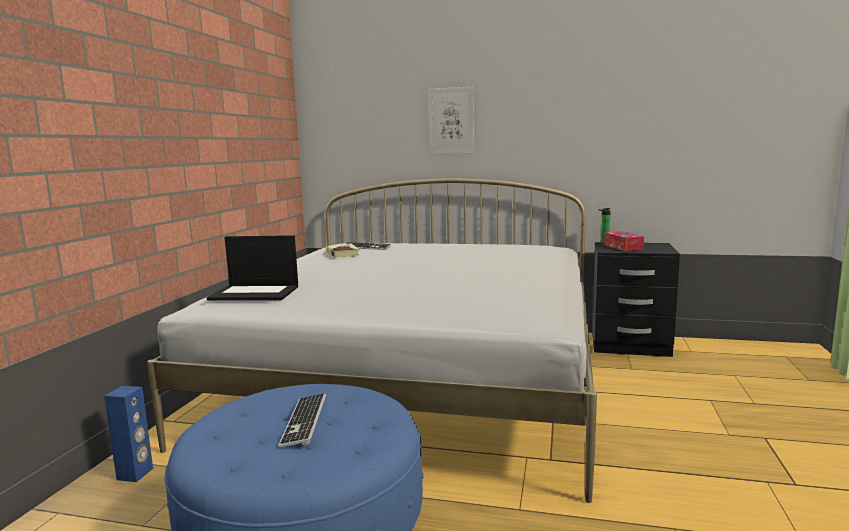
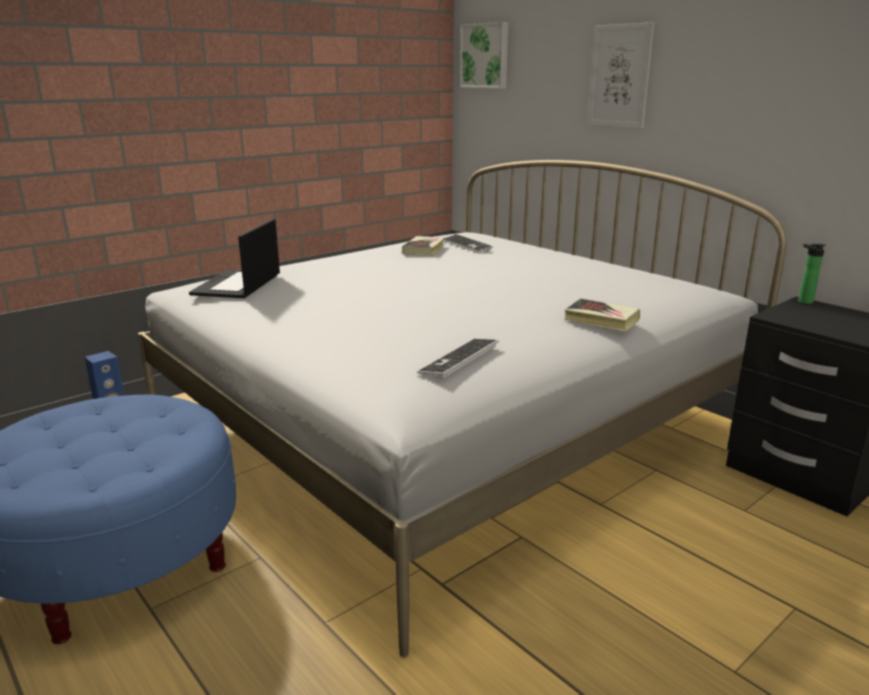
camera: 35 degrees right, 10 degrees up
laptop [207,235,298,300] -> laptop turned 60 degrees clockwise [189,219,280,298]
keyboard [278,393,326,447] -> keyboard moved to [417,339,499,378]
tissue box [604,231,644,251] -> none
none -> picture [460,22,508,89]
none -> book [565,299,640,331]

